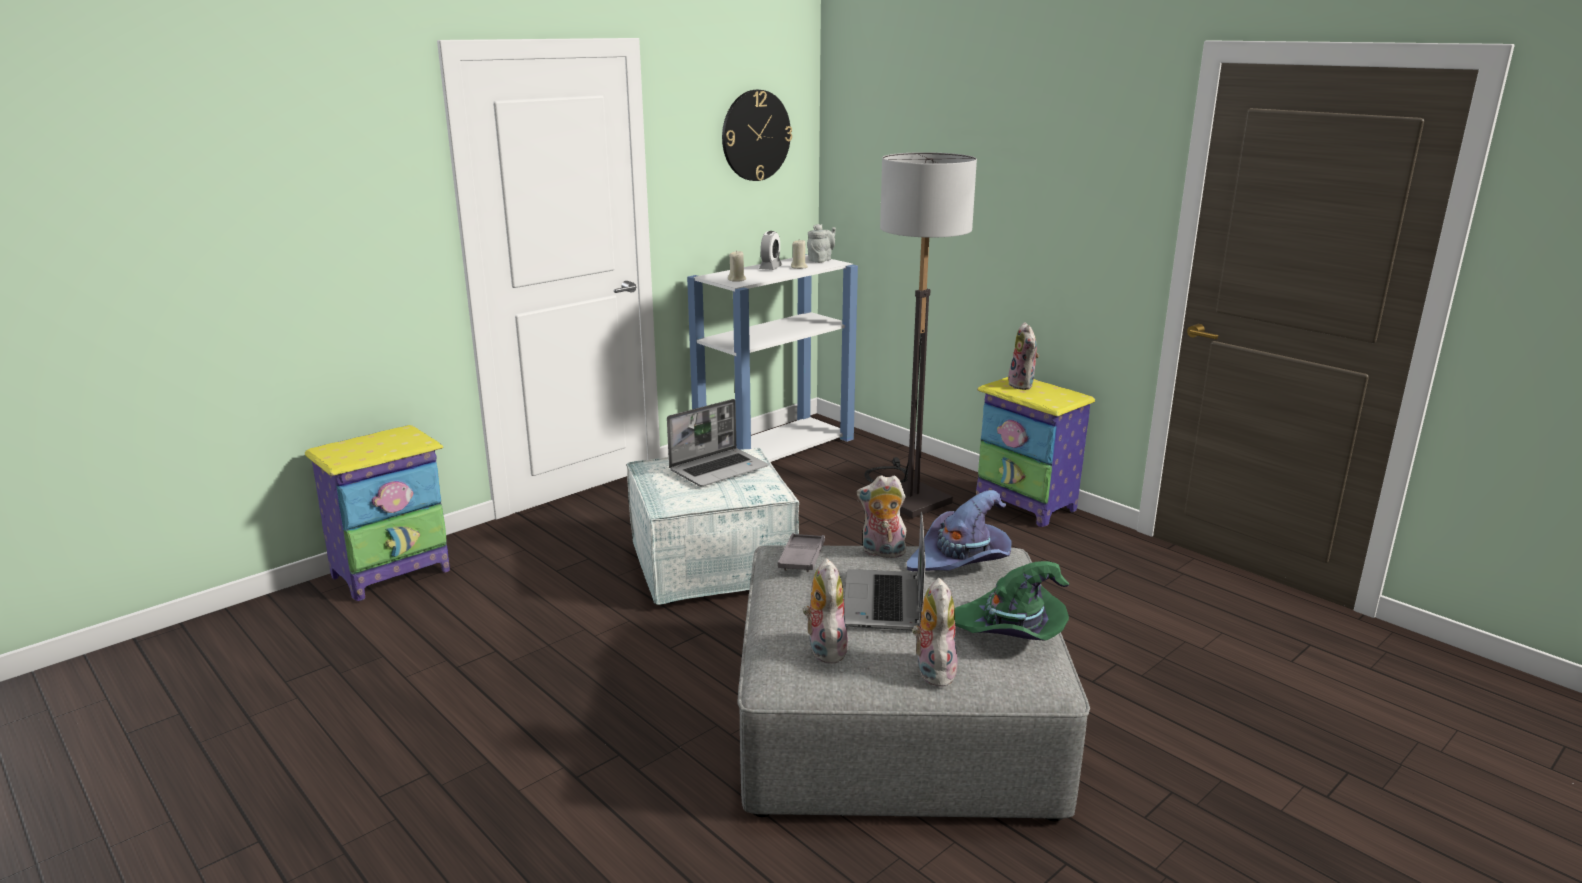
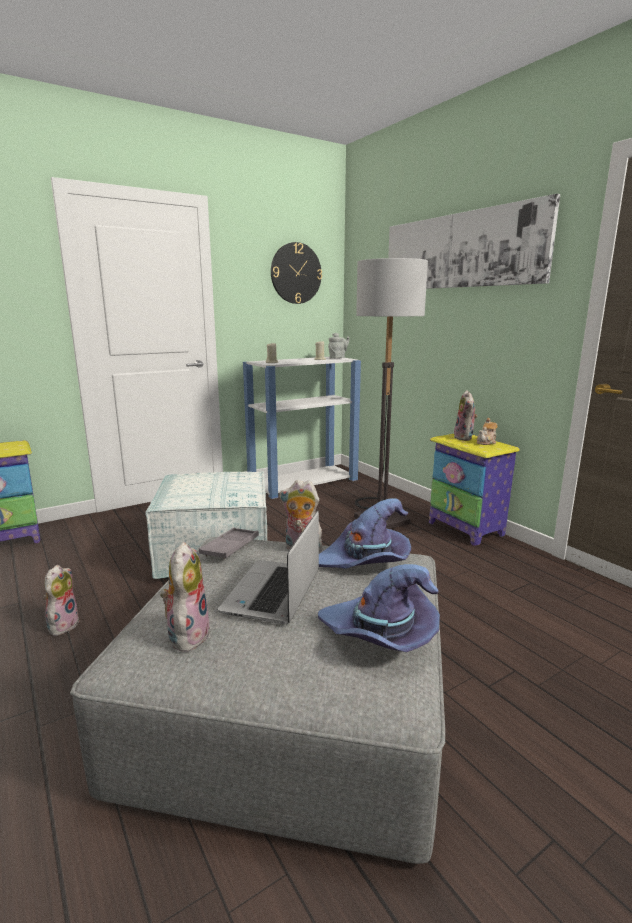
camera: 10 degrees right, 5 degrees down
laptop [667,399,769,486] -> none
alarm clock [759,231,782,270] -> none
plush toy [912,578,958,687] -> plush toy moved to [43,565,80,637]
green hat [955,561,1069,641] -> purple hat [318,564,440,652]
none -> picture [388,194,560,289]
none -> teapot [477,418,498,445]

